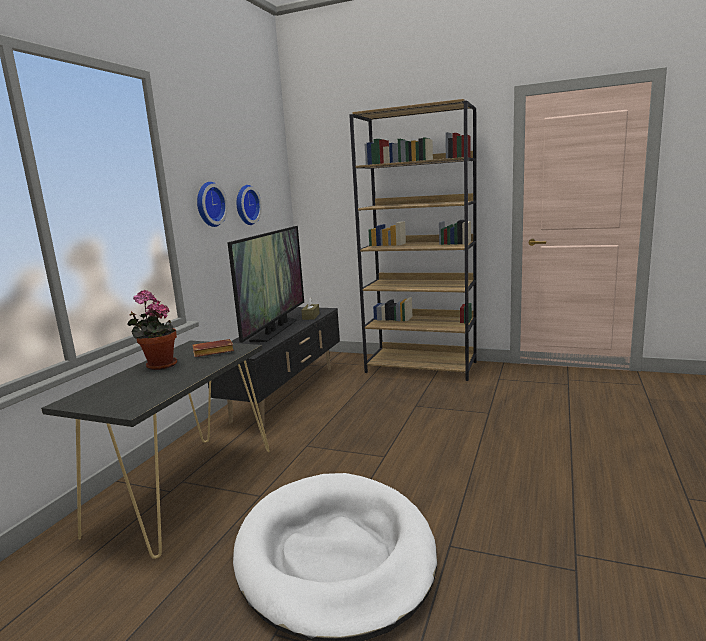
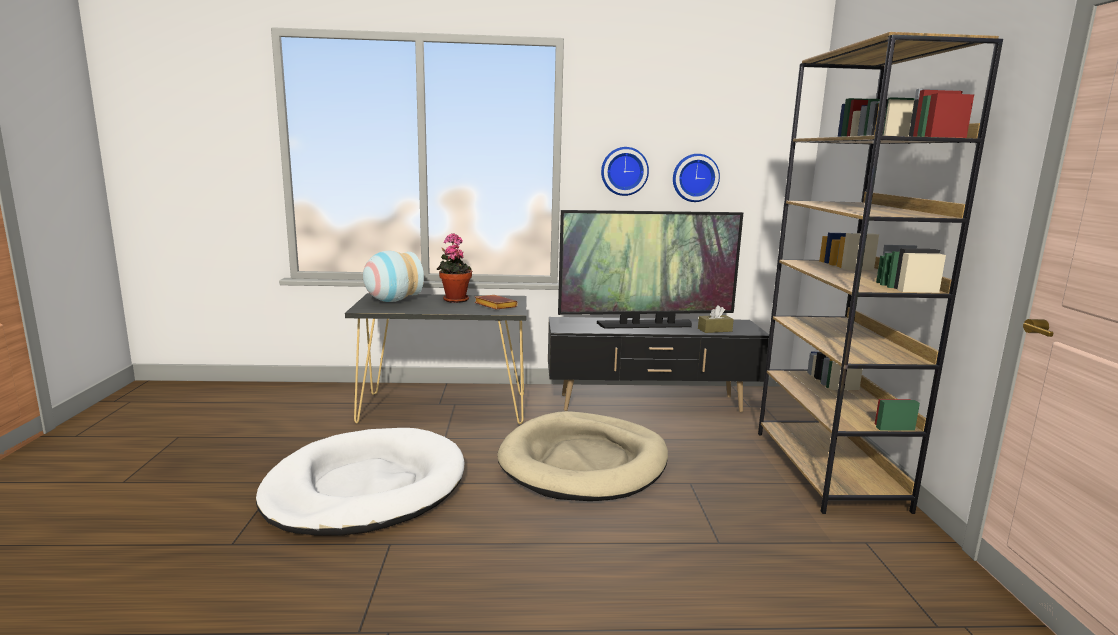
camera: 65 degrees right, 0 degrees up
none -> vase [363,251,424,302]
none -> beige dog bed [497,411,668,501]

